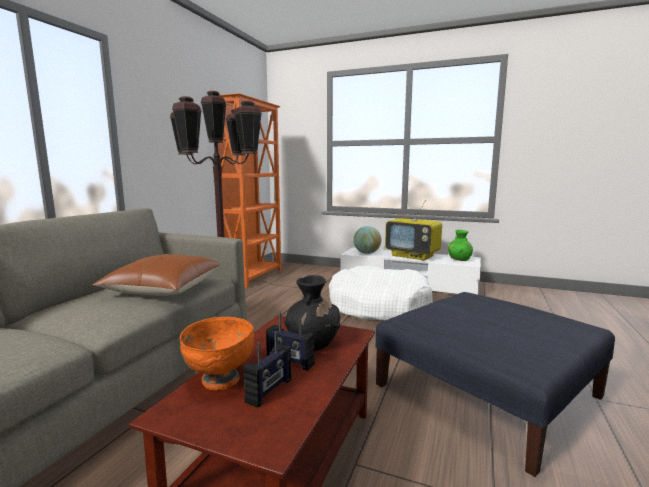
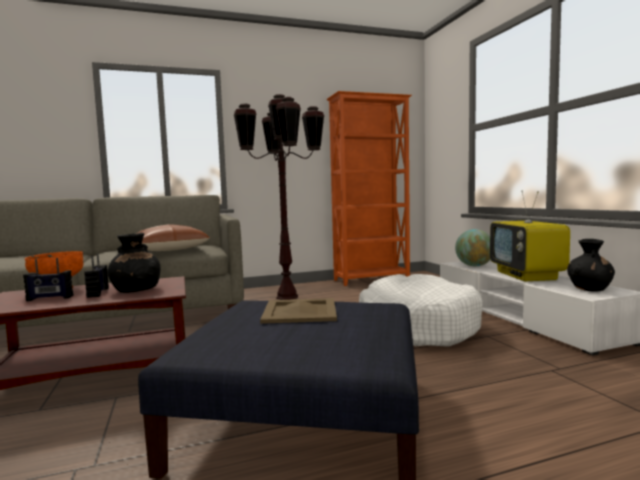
camera: 50 degrees right, 5 degrees down
green vase [448,230,473,261] -> black vase [567,239,615,292]
none -> beige tray [260,298,337,324]

